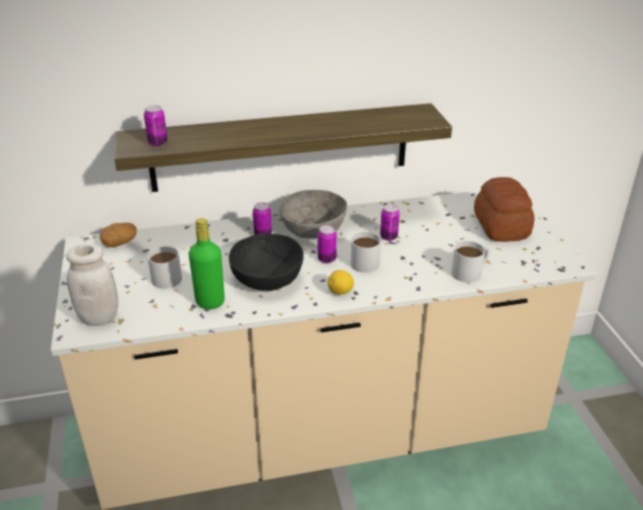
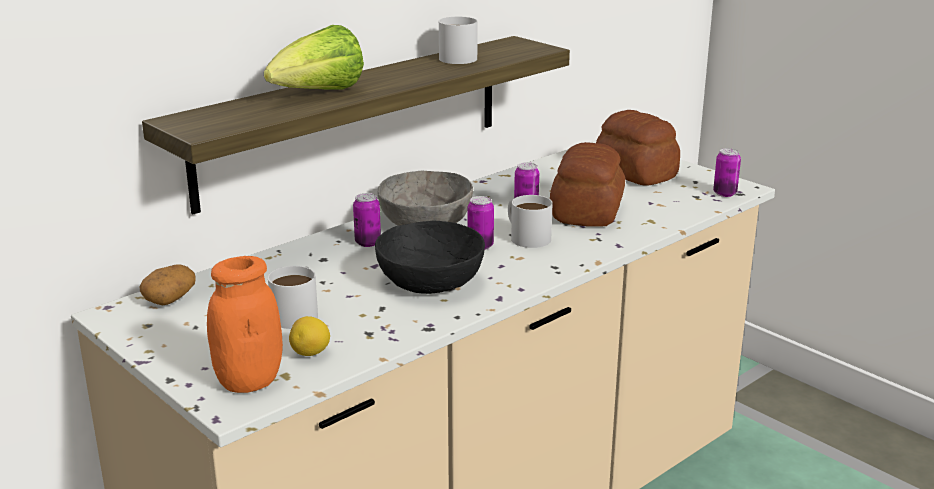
camera: 30 degrees left, 10 degrees down
white jar [66,245,118,326] -> orange jar [207,256,283,393]
can [144,105,168,146] -> can moved to [713,148,741,197]
green bottle [189,218,225,309] -> none
lemon [328,270,354,294] -> lemon moved to [289,316,330,356]
white mug [451,241,490,283] -> white mug moved to [439,17,478,64]
none -> lettuce [264,25,364,90]
none -> bread [550,142,625,227]

